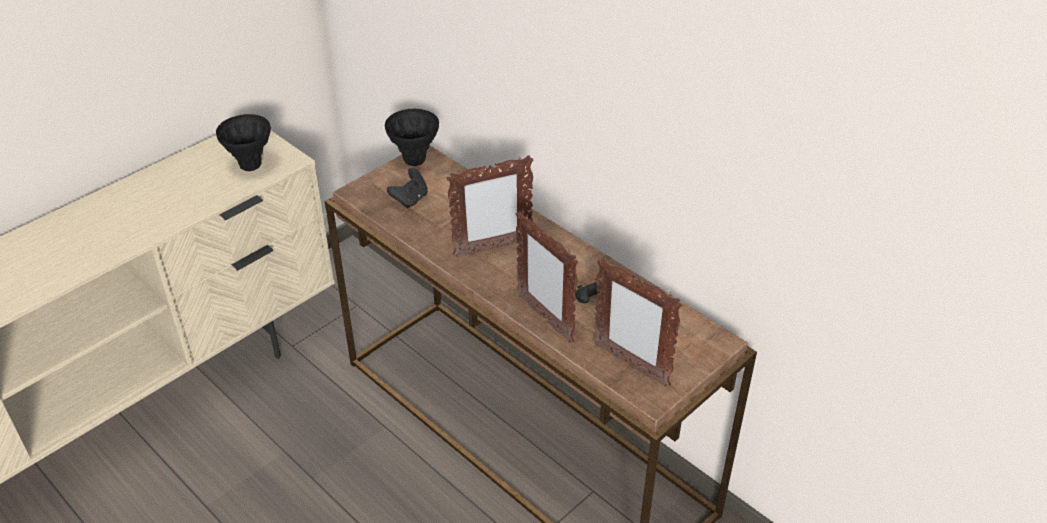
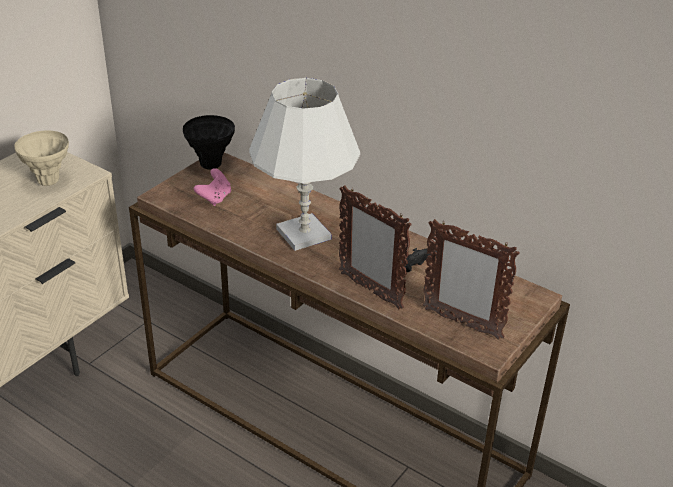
camera: 10 degrees left, 5 degrees down
black vase [216,114,271,171] -> beige vase [14,130,69,186]
black game controller [387,168,428,209] -> pink game controller [194,168,231,206]
picture frame [446,155,533,258] -> white table lamp [249,78,360,251]

